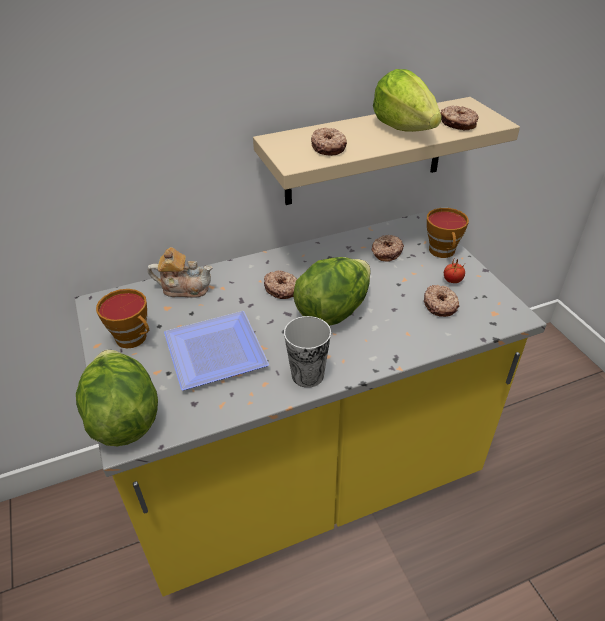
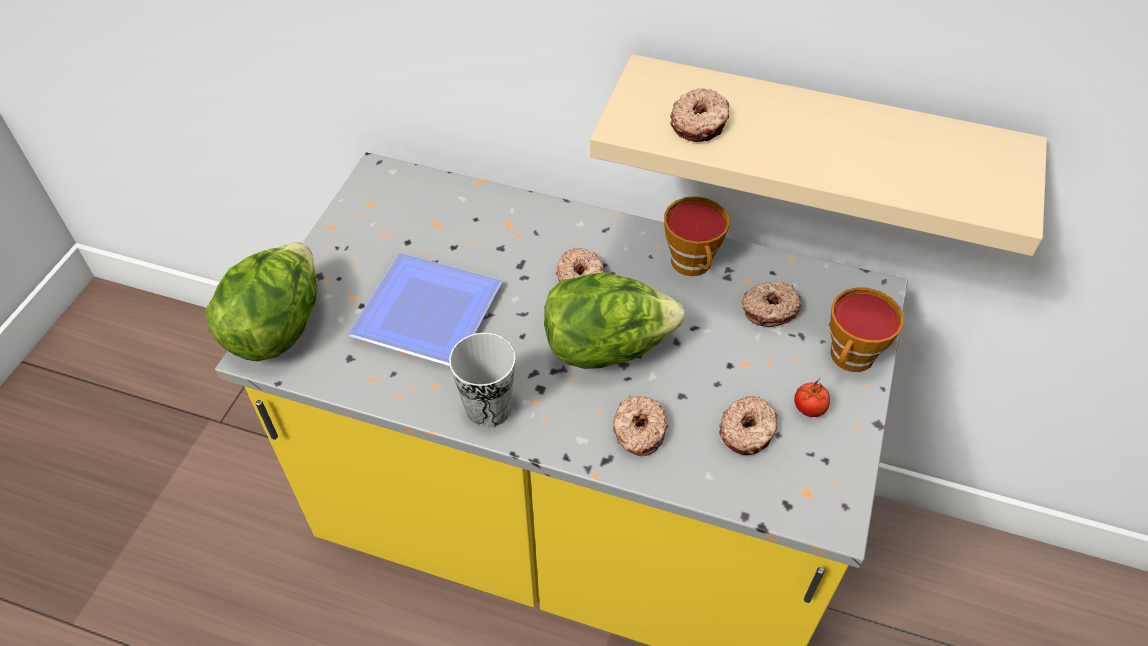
camera: 40 degrees right, 10 degrees up
cup [96,289,149,348] -> cup moved to [664,196,730,276]
teapot [148,247,213,298] -> none
lettuce [373,69,442,132] -> none
donut [441,105,479,130] -> donut moved to [613,395,668,456]

